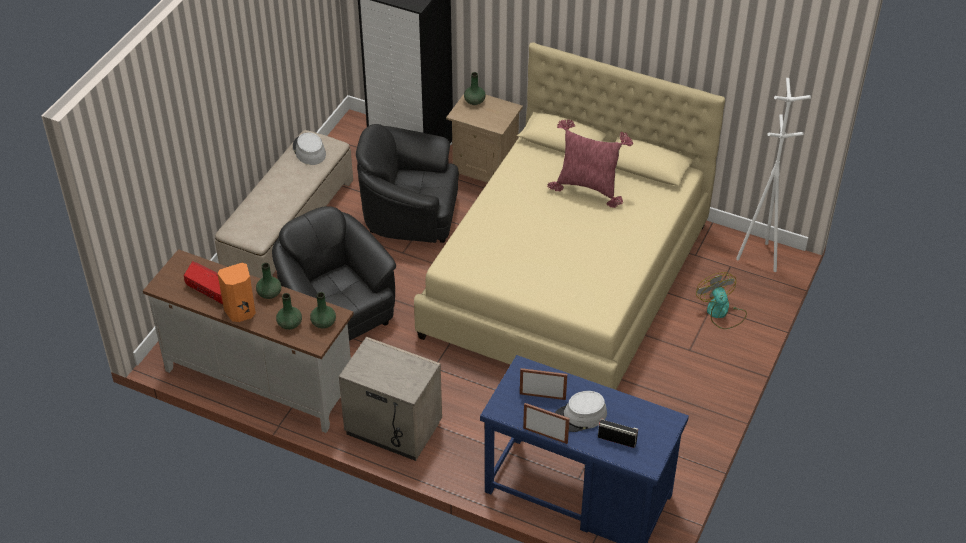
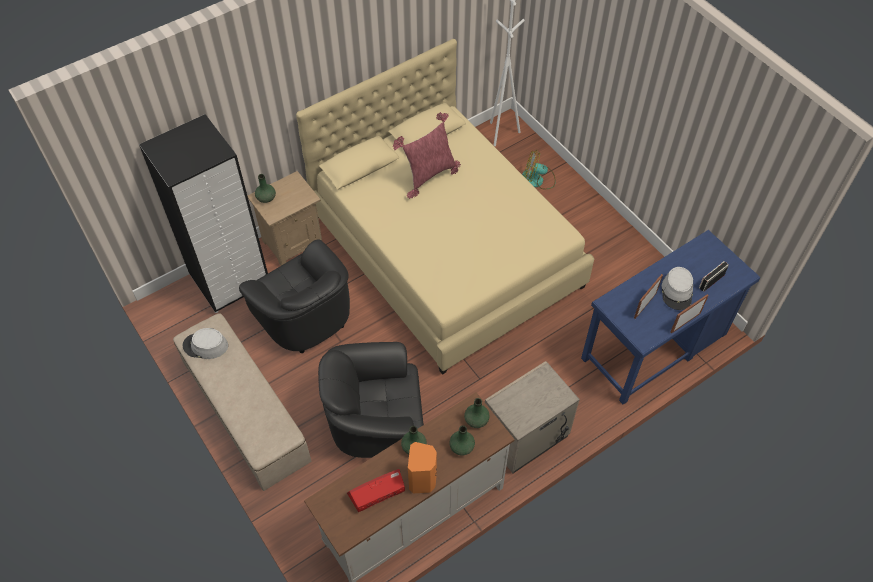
camera: 60 degrees left, 10 degrees up
black armchair [356,124,459,243] -> black armchair turned 75 degrees counterclockwise [239,239,350,353]

